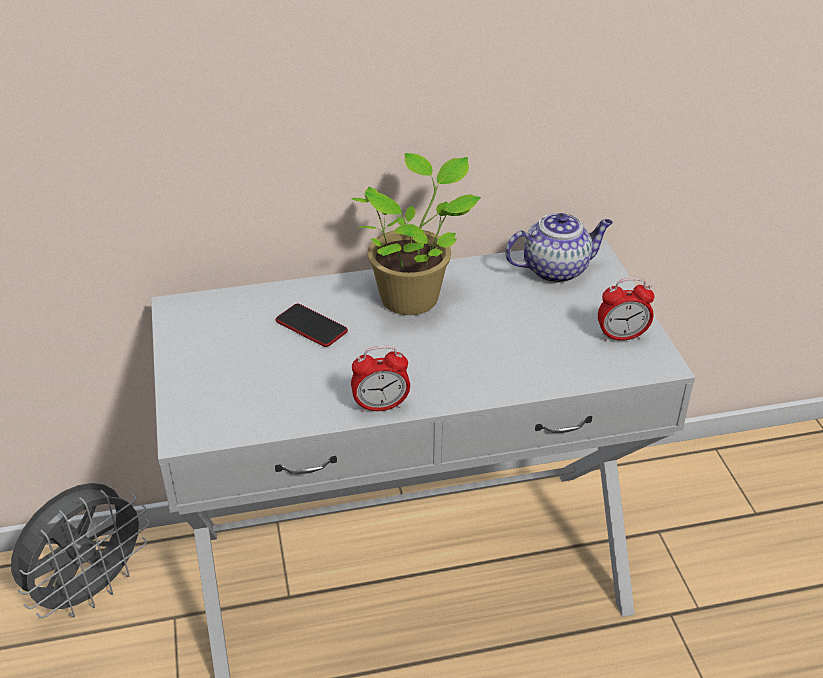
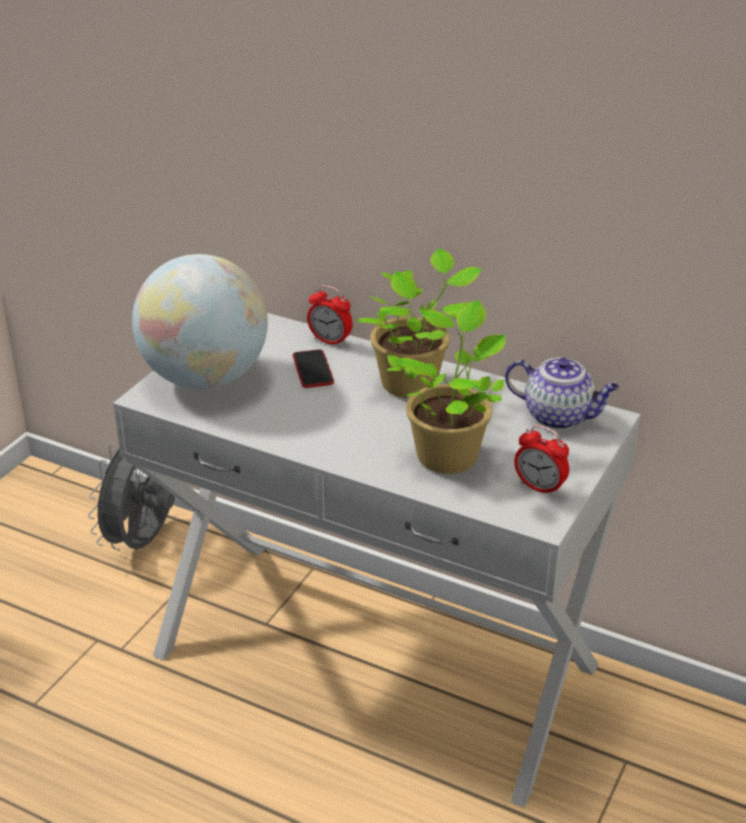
camera: 40 degrees right, 5 degrees down
grey fan [11,483,150,618] -> grey fan turned 120 degrees clockwise [88,443,175,550]
alarm clock [351,346,410,413] -> alarm clock moved to [307,285,353,347]
none -> globe [132,254,268,389]
none -> potted plant [387,300,505,474]

